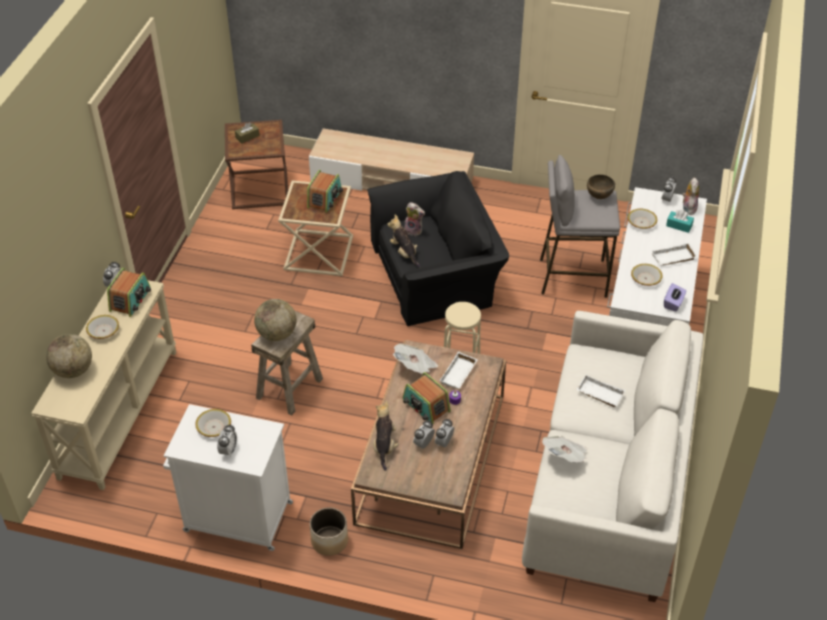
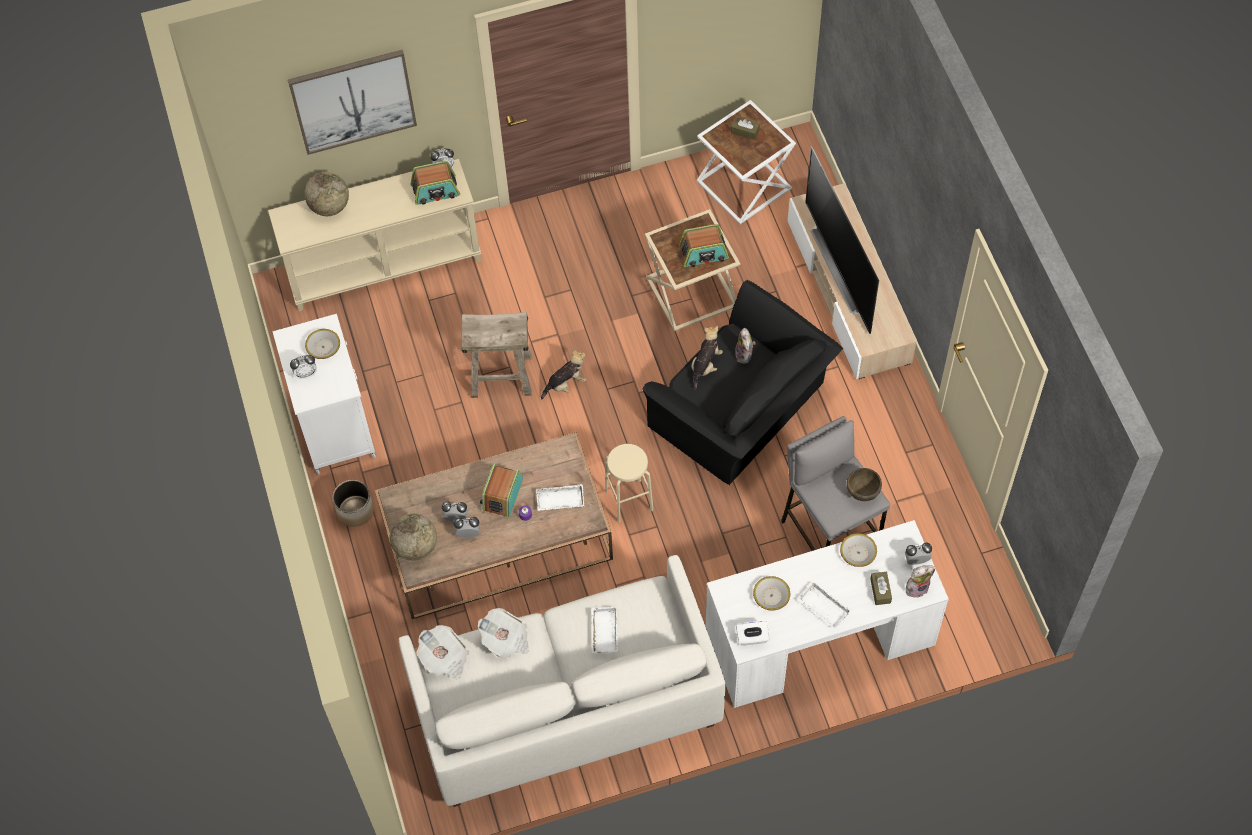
camera: 60 degrees right, 15 degrees up
bowl [86,315,119,339] -> none
brown side table [225,120,288,209] -> white side table [696,100,796,224]
globe [254,299,297,341] -> globe moved to [390,514,437,561]
plush toy [373,401,399,471] -> plush toy moved to [541,350,586,399]
newspaper [393,343,438,374] -> newspaper moved to [416,625,469,679]
purple tissue box [664,283,686,312] -> white tissue box [736,621,769,646]
turquoise tissue box [666,210,694,233] -> brown tissue box [870,572,892,605]
none -> picture [288,50,417,155]
none -> television [805,146,879,334]

